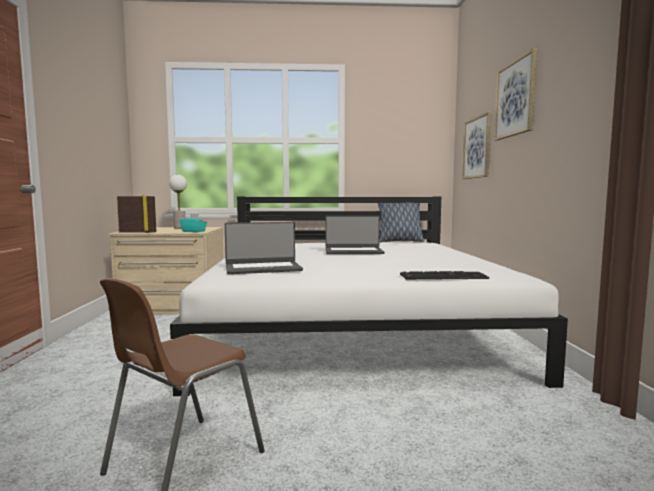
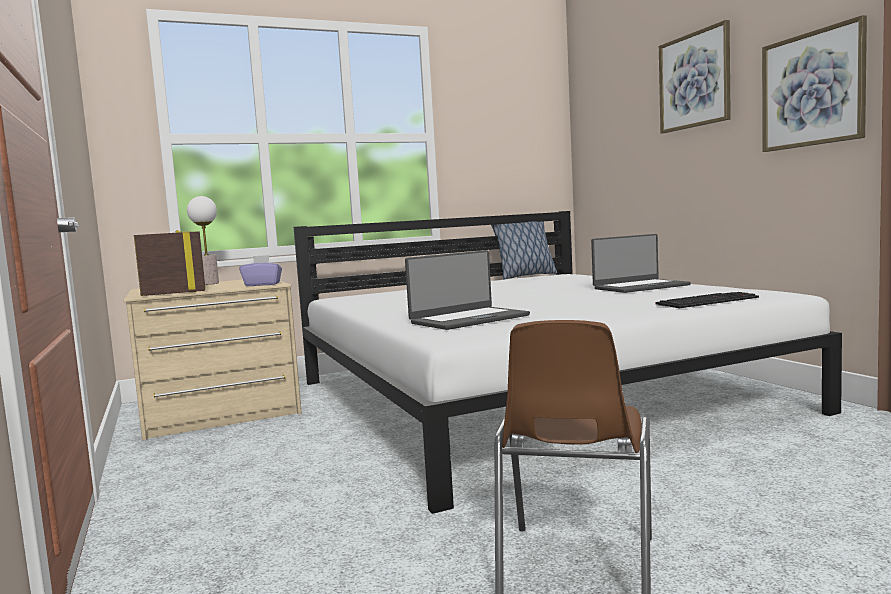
camera: 20 degrees left, 0 degrees up
turquoise tissue box [179,213,207,232] -> purple tissue box [239,255,282,286]
laptop [325,216,384,254] -> laptop moved to [591,234,691,293]
picture [462,112,491,179] -> picture moved to [762,15,867,152]

